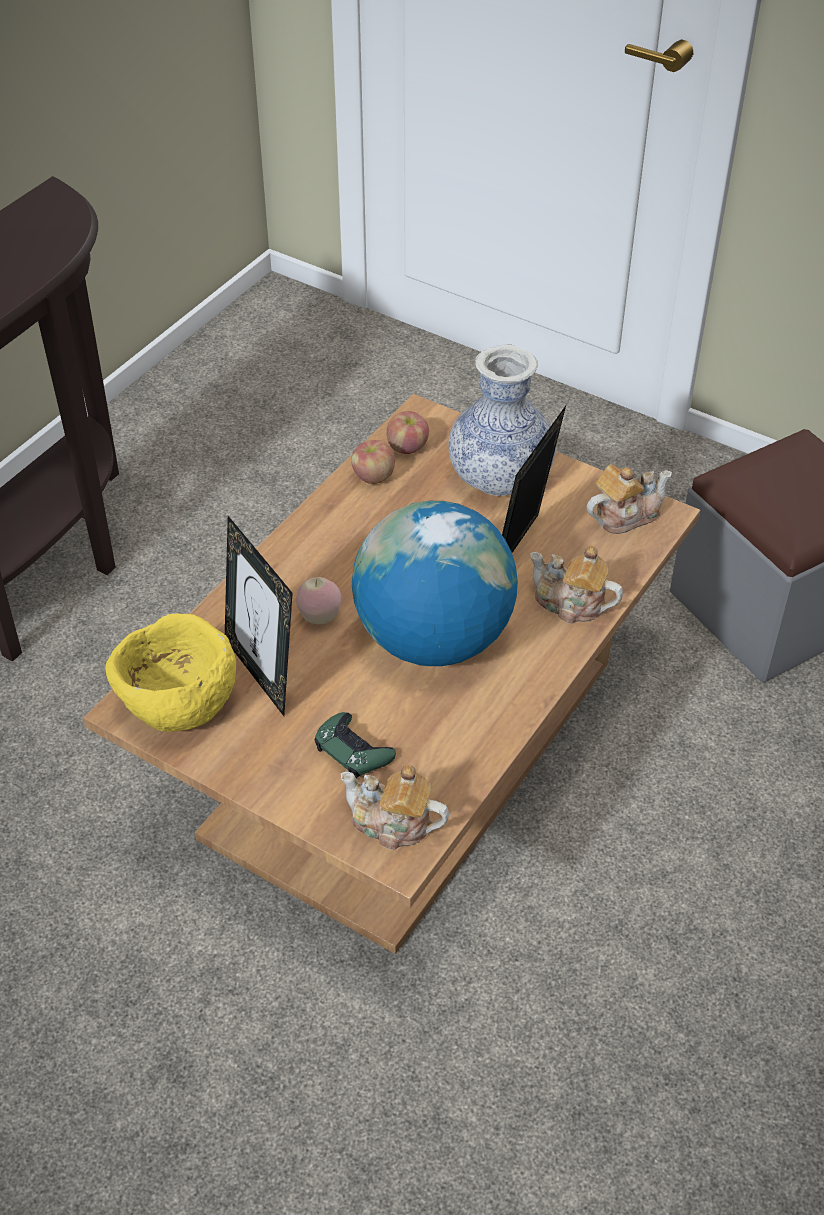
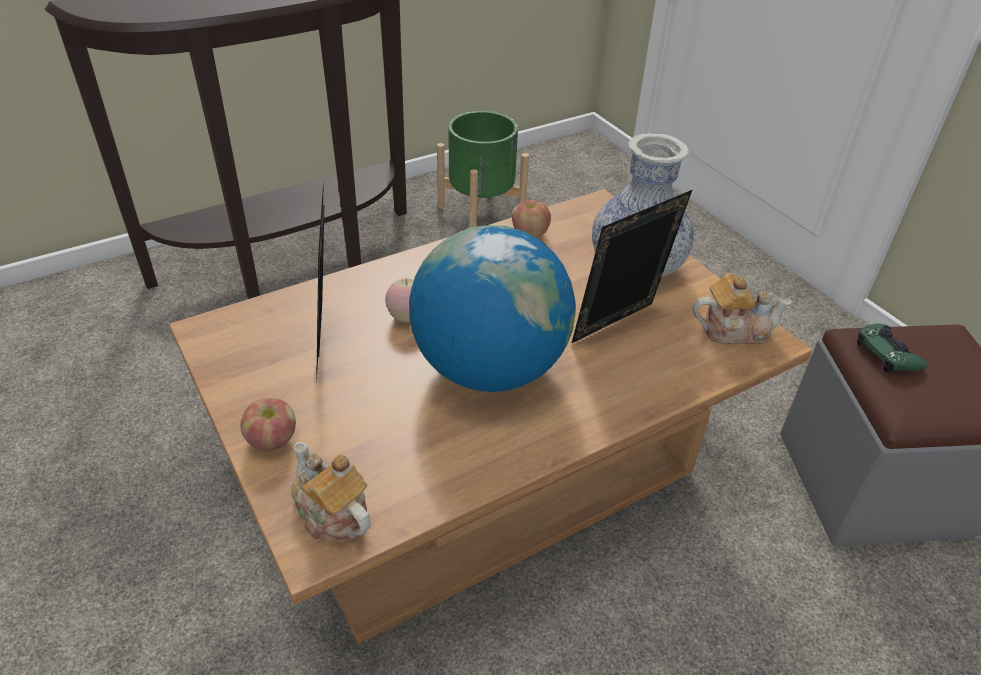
camera: 25 degrees right, 5 degrees down
yellow bowl [105,613,236,732] -> none
green game controller [314,712,396,779] -> green game controller moved to [857,323,927,373]
apple [386,411,429,454] -> apple moved to [240,398,296,451]
teapot [530,545,623,624] -> none
none -> green planter [437,111,529,228]

